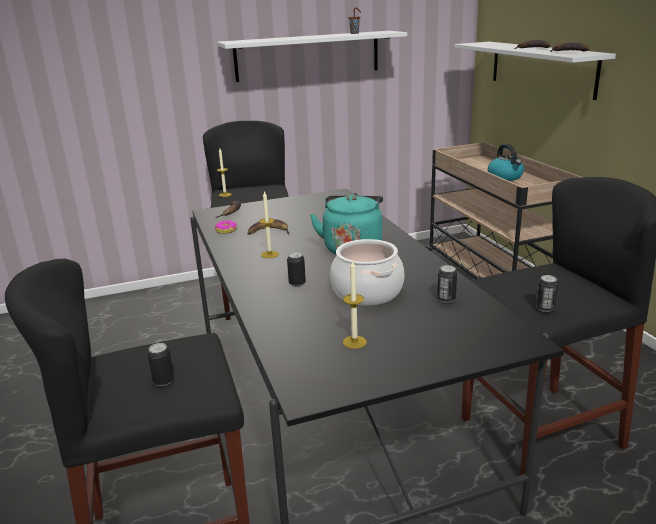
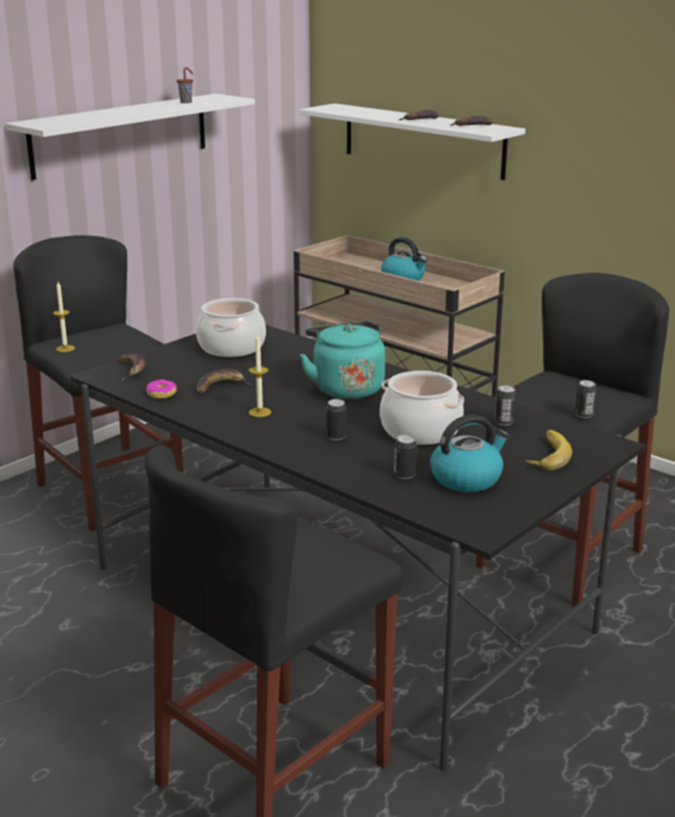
camera: 30 degrees left, 0 degrees up
can [147,343,174,386] -> can moved to [394,435,417,479]
candle [343,260,367,349] -> kettle [430,414,509,492]
none -> cooking pot [196,298,266,357]
none -> banana [524,430,572,470]

